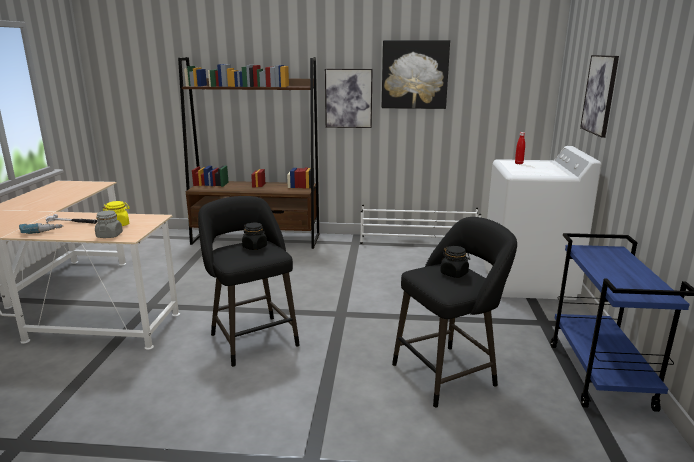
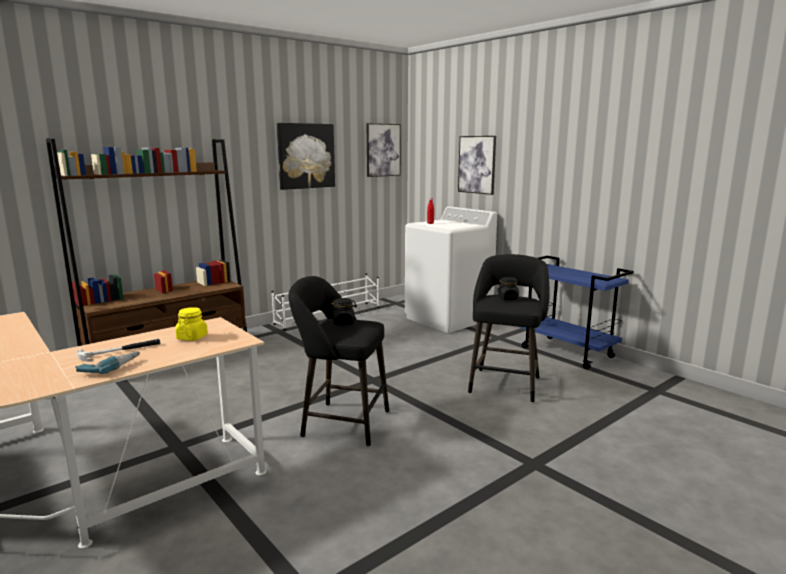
camera: 45 degrees left, 5 degrees down
grey jar [95,210,123,238] -> none
picture [325,69,373,128] -> picture moved to [367,123,401,177]

